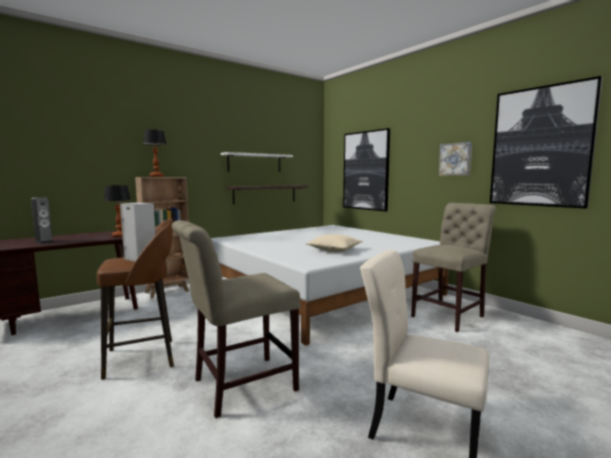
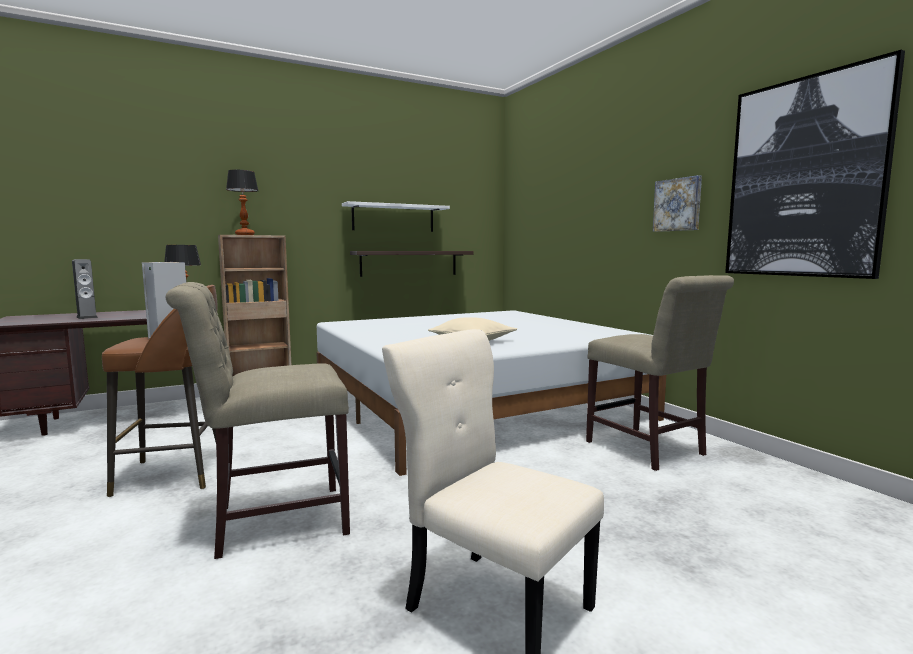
camera: 10 degrees right, 0 degrees up
picture [343,128,390,211] -> none
beige chair [411,203,496,332] -> beige chair turned 90 degrees clockwise [586,275,734,471]

